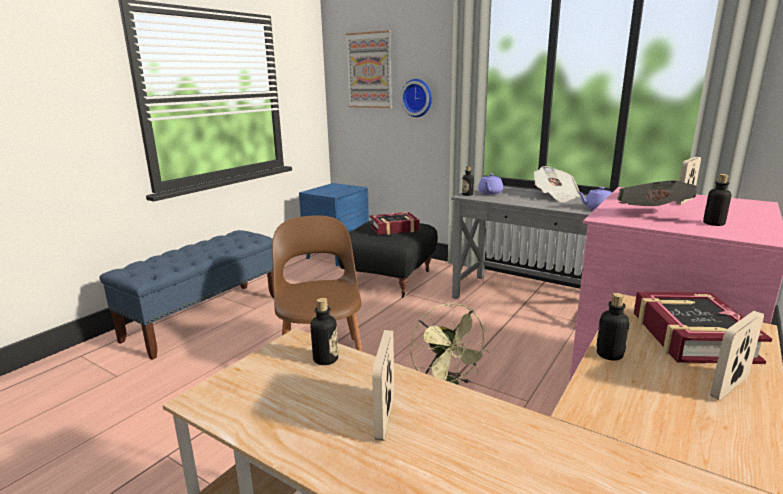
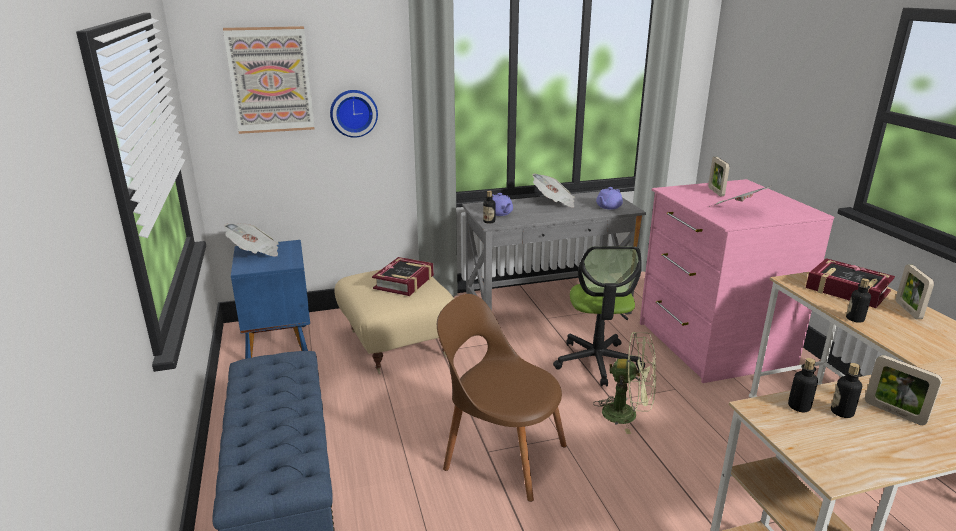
camera: 50 degrees left, 5 degrees up
black ottoman [337,220,438,298] -> beige ottoman [335,270,454,374]
bottle [703,174,732,226] -> bottle moved to [831,363,862,418]
none -> newspaper [224,223,279,257]
none -> office chair [553,246,645,386]

